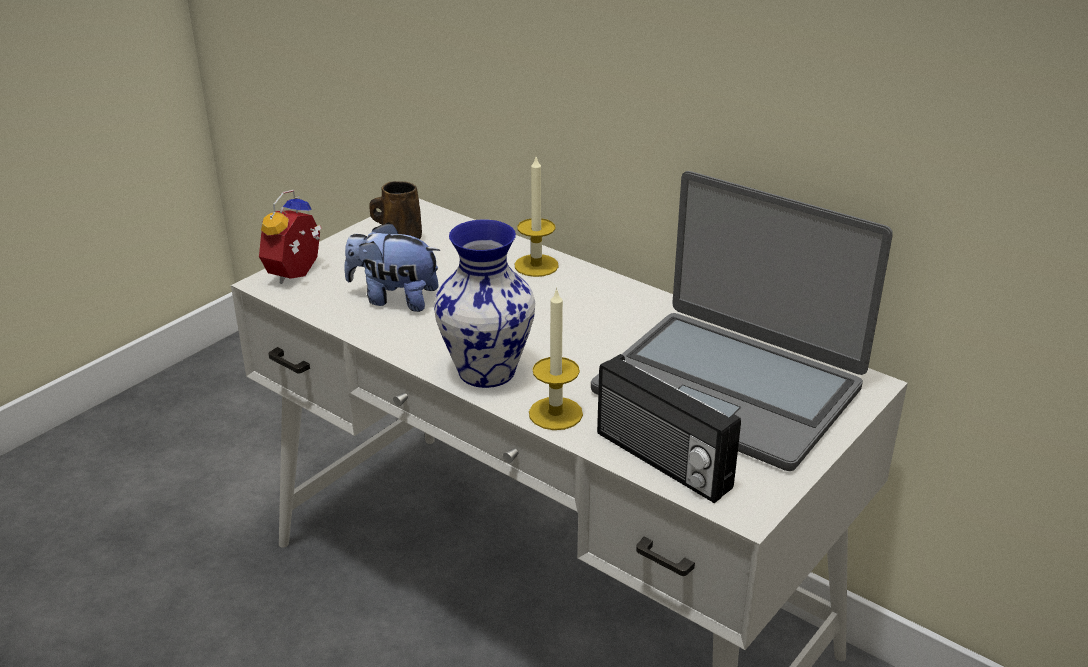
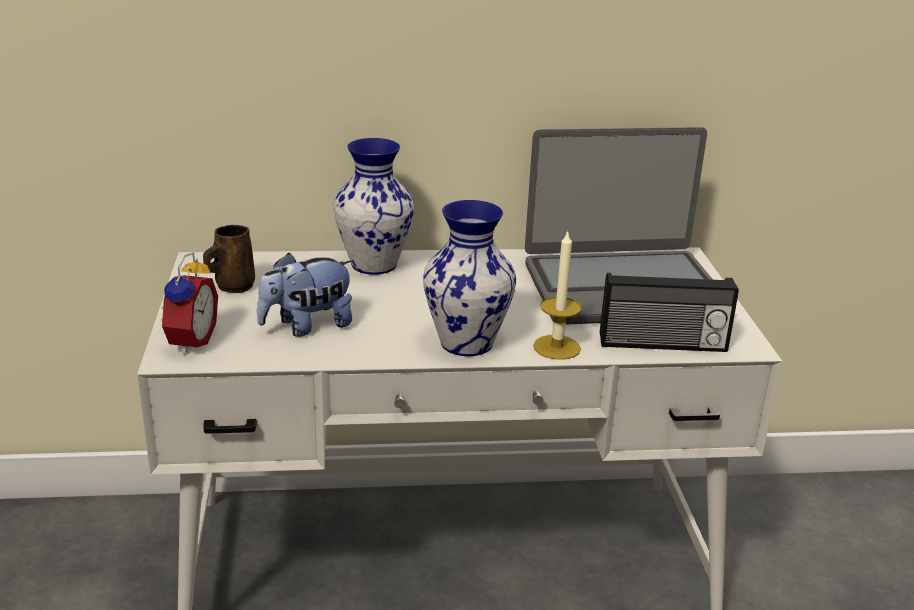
camera: 45 degrees left, 5 degrees down
alarm clock [259,190,322,284] -> alarm clock turned 150 degrees counterclockwise [160,252,218,355]
candle [515,157,559,277] -> vase [333,138,414,275]

